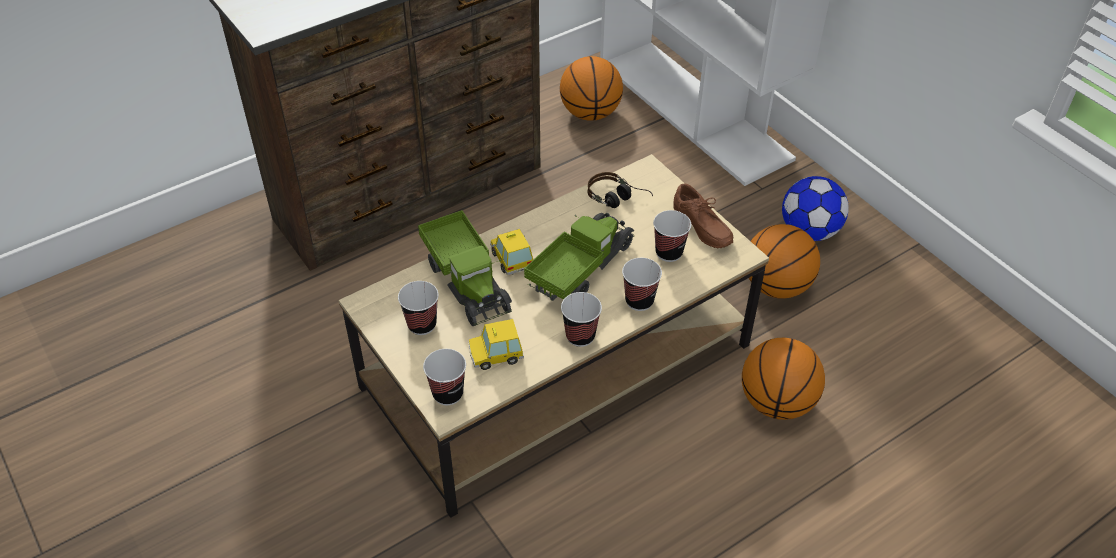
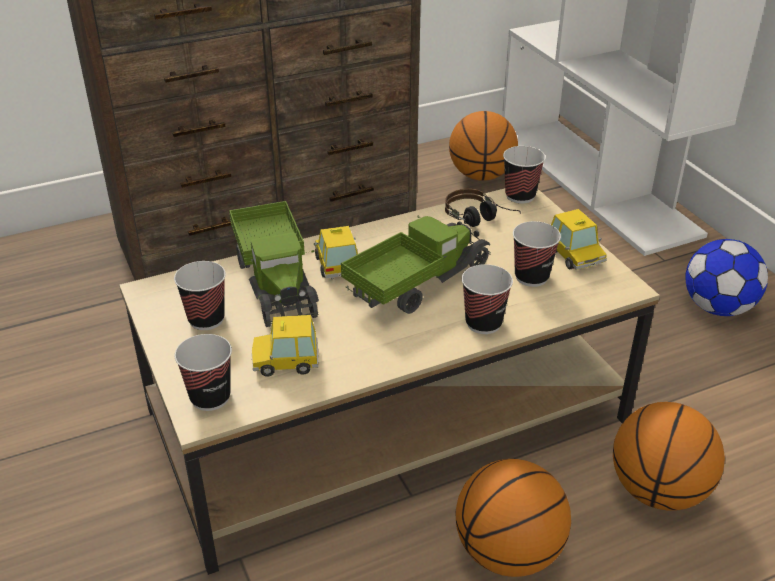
camera: 10 degrees right, 10 degrees down
cup [561,292,602,347] -> cup moved to [503,146,546,203]
brown shoe [673,184,733,248] -> toy car [551,209,607,270]
basketball [749,224,820,298] -> basketball moved to [455,459,571,577]

